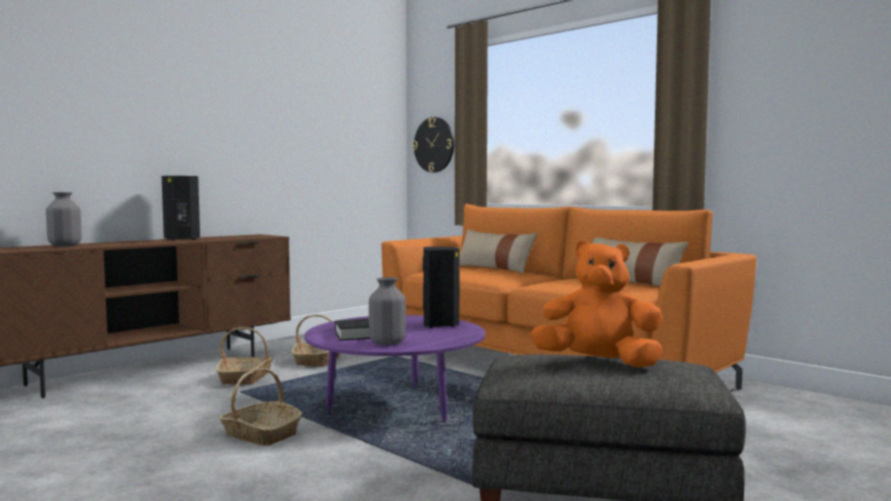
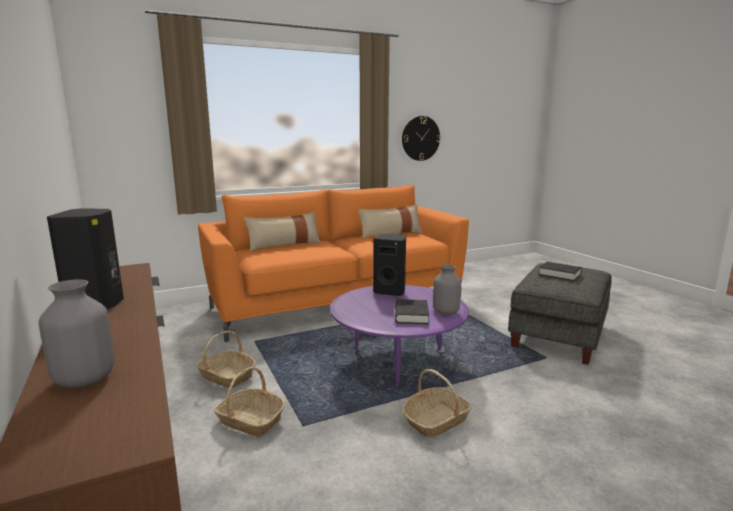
camera: 70 degrees left, 10 degrees up
wall clock [413,117,454,173] -> wall clock moved to [402,116,441,161]
orange plush toy [530,240,663,368] -> black book [538,262,582,281]

